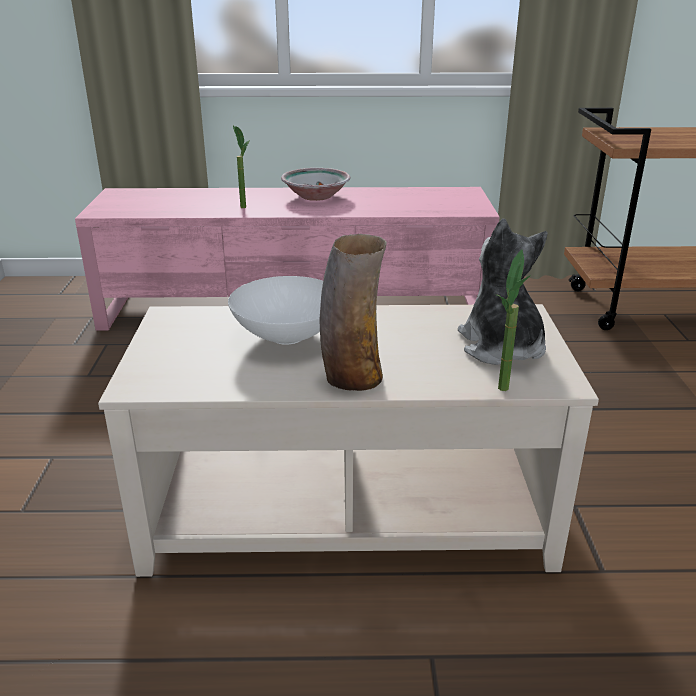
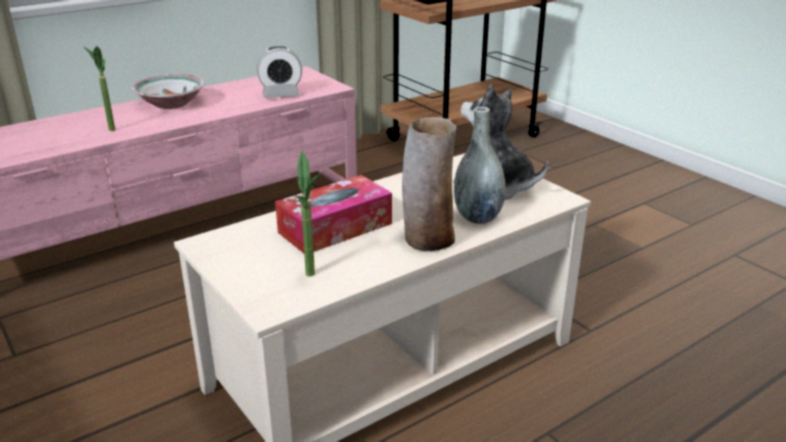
camera: 35 degrees left, 0 degrees up
white bowl [228,276,323,345] -> tissue box [275,175,392,253]
potted plant [497,250,531,391] -> potted plant moved to [295,151,323,277]
none -> alarm clock [256,46,302,98]
none -> grey vase [454,107,506,224]

